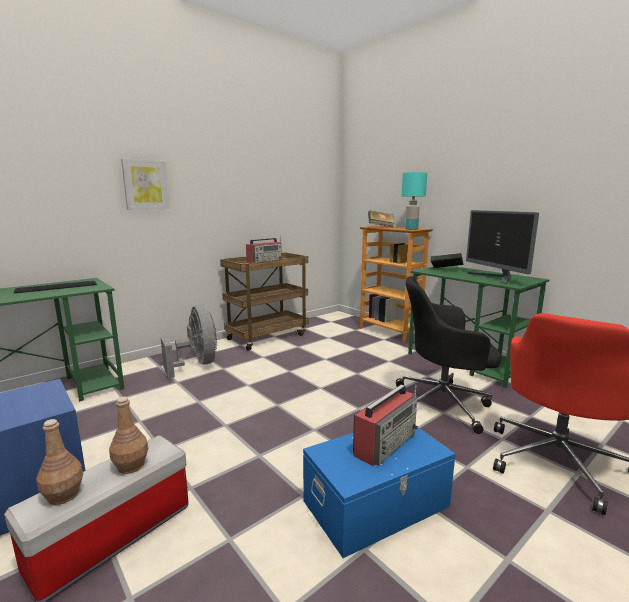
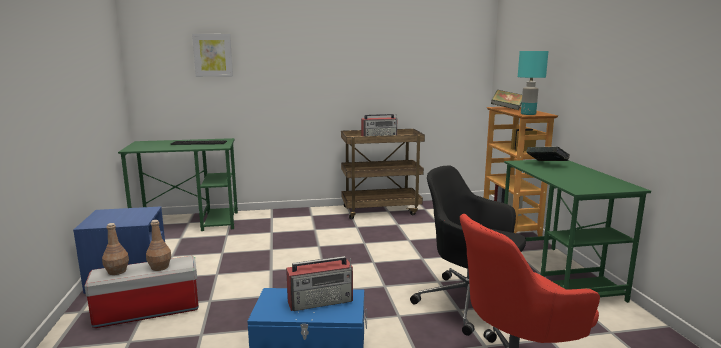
camera: 30 degrees right, 0 degrees up
picture [121,159,170,210] -> picture moved to [192,34,233,77]
grey fan [160,305,217,378] -> none
monitor [466,210,539,285] -> none

